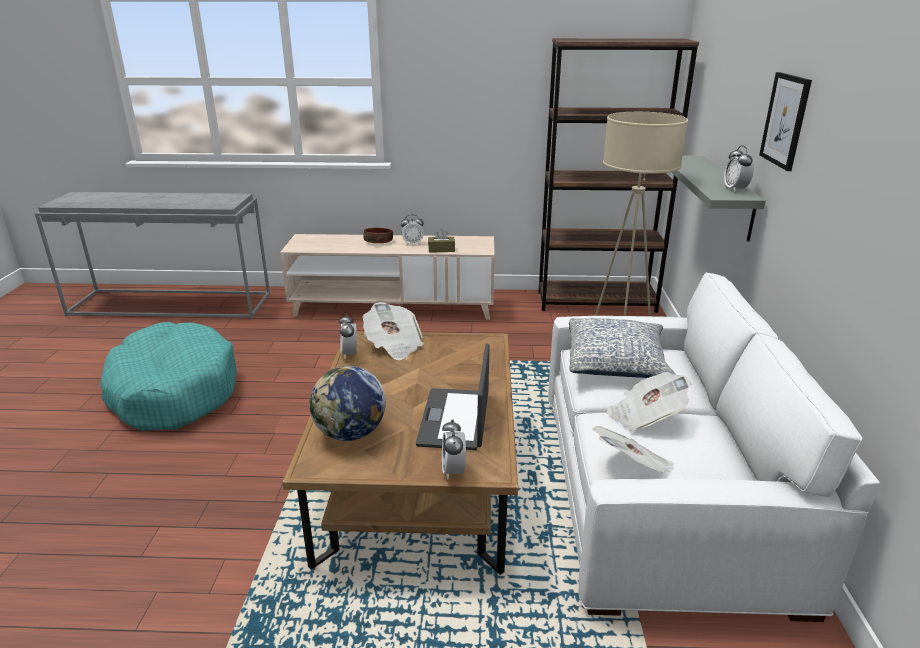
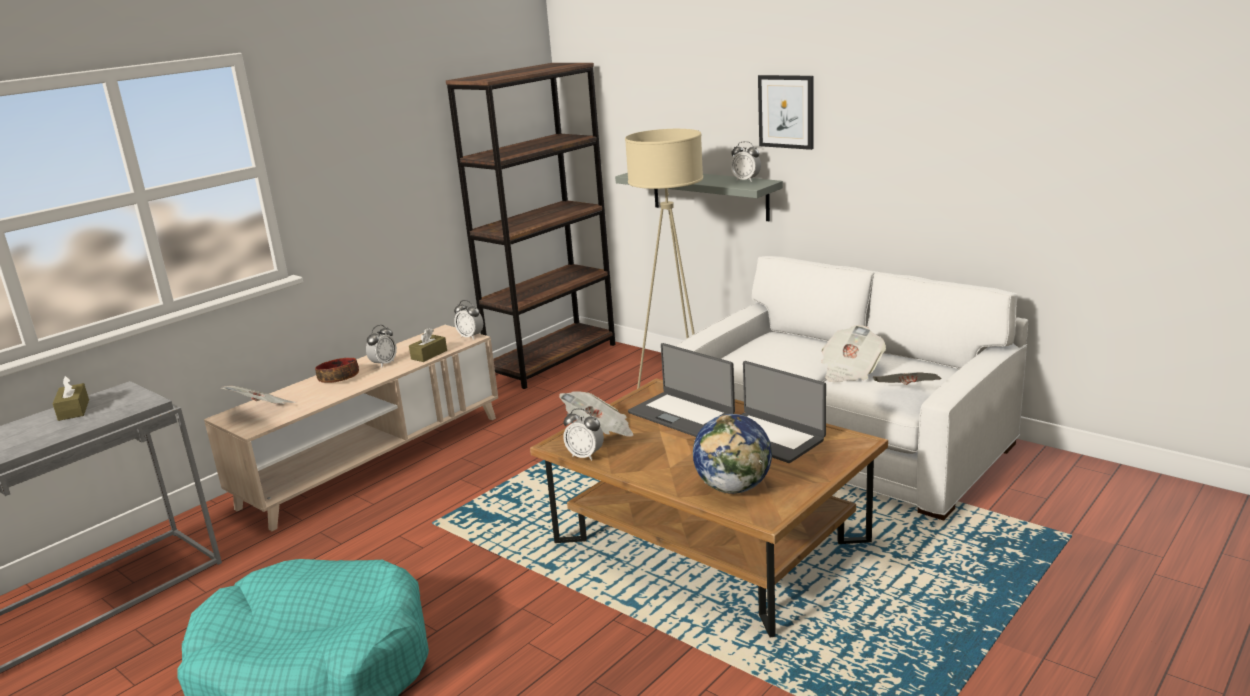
camera: 50 degrees left, 5 degrees down
alarm clock [442,420,466,480] -> alarm clock moved to [454,300,483,340]
pillow [569,318,676,378] -> none
none -> brown tissue box [53,375,89,421]
none -> newspaper [221,386,296,404]
none -> laptop [628,343,735,437]

